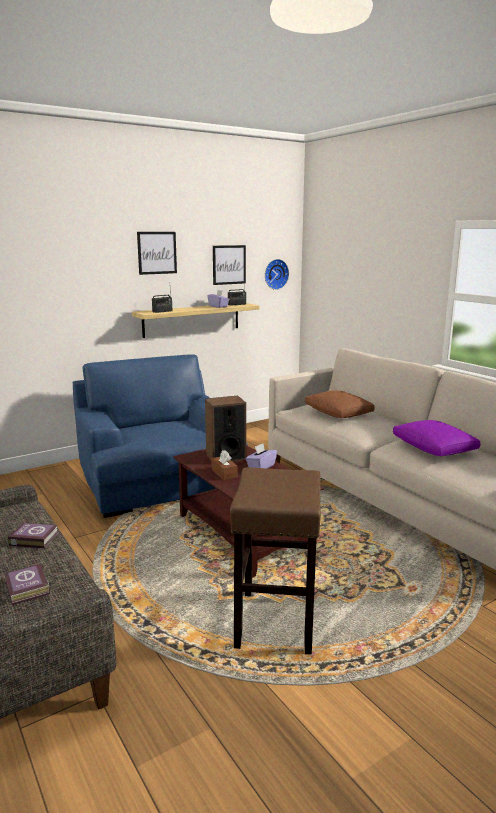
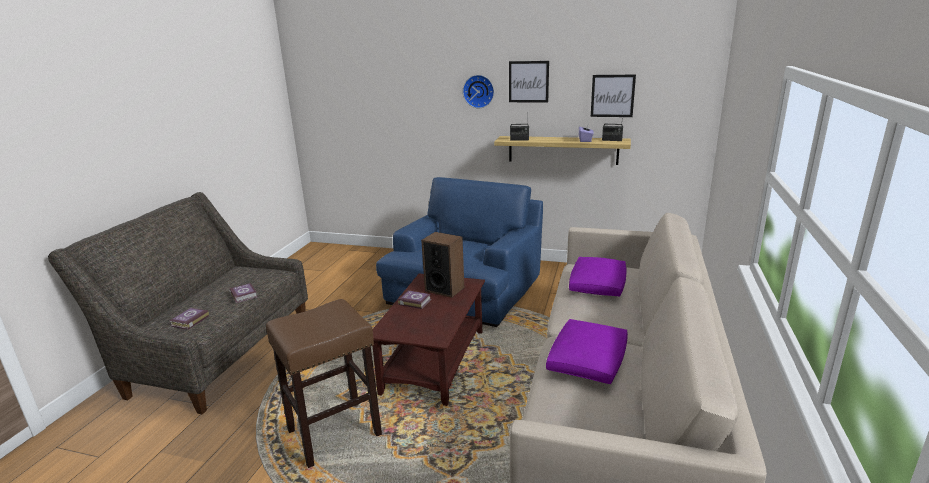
camera: 50 degrees right, 5 degrees up
brown tissue box [212,450,237,480] -> book [398,290,431,309]
purple tissue box [246,443,277,468] -> none
wall clock [265,259,289,290] -> wall clock moved to [463,75,494,108]
brown pillow [305,391,375,418] -> purple pillow [569,257,626,296]

